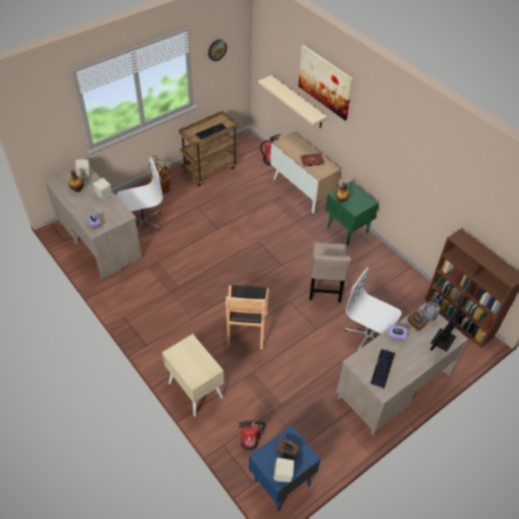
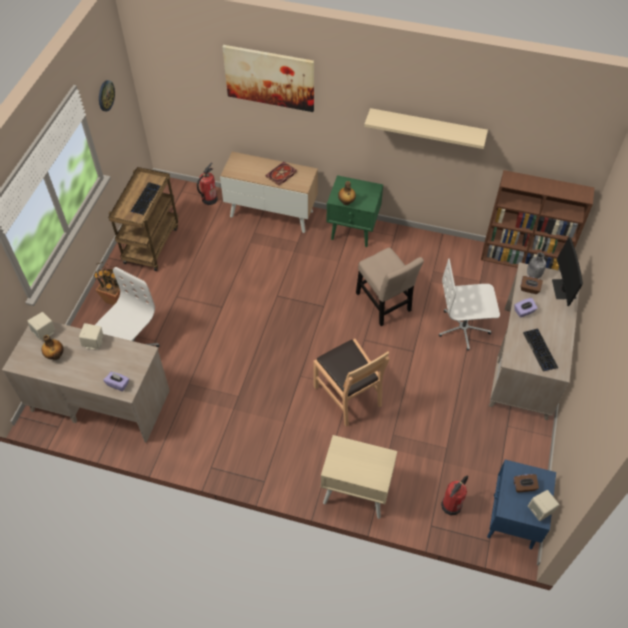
camera: 35 degrees left, 5 degrees up
beige shelf [258,75,327,128] -> beige shelf moved to [364,108,488,149]

